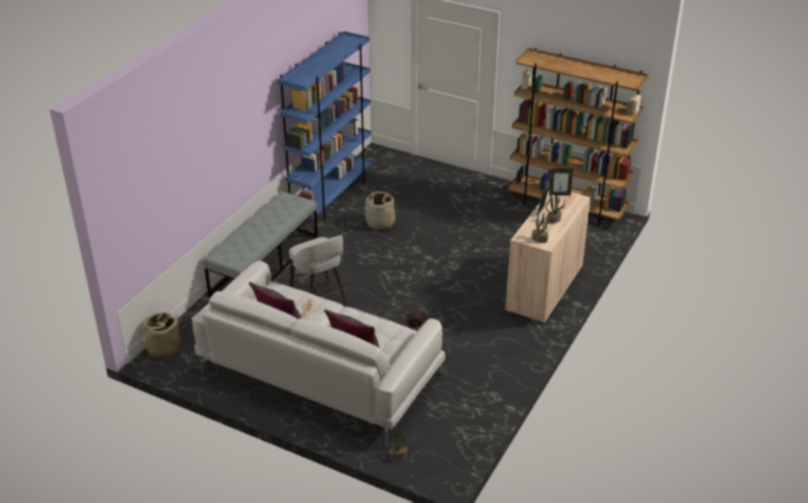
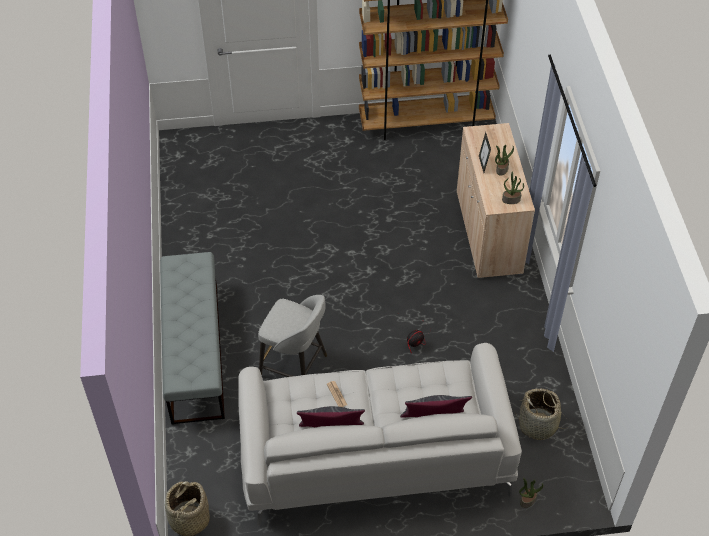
camera: 35 degrees left, 15 degrees up
blue bookcase [278,31,372,221] -> none
basket [365,191,395,230] -> basket moved to [515,389,568,440]
picture frame [549,169,573,196] -> none

